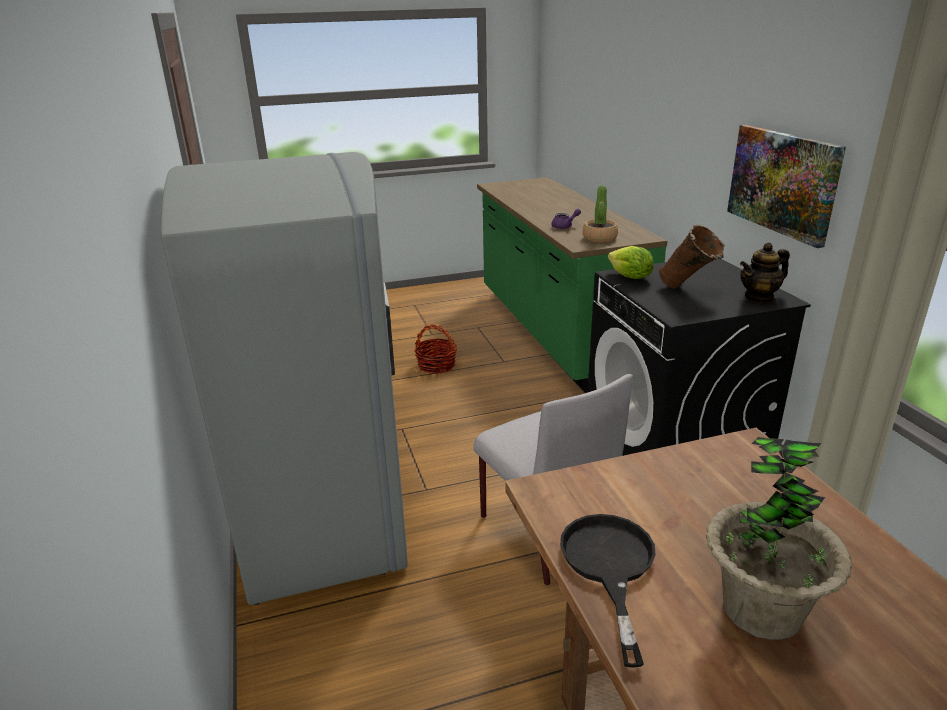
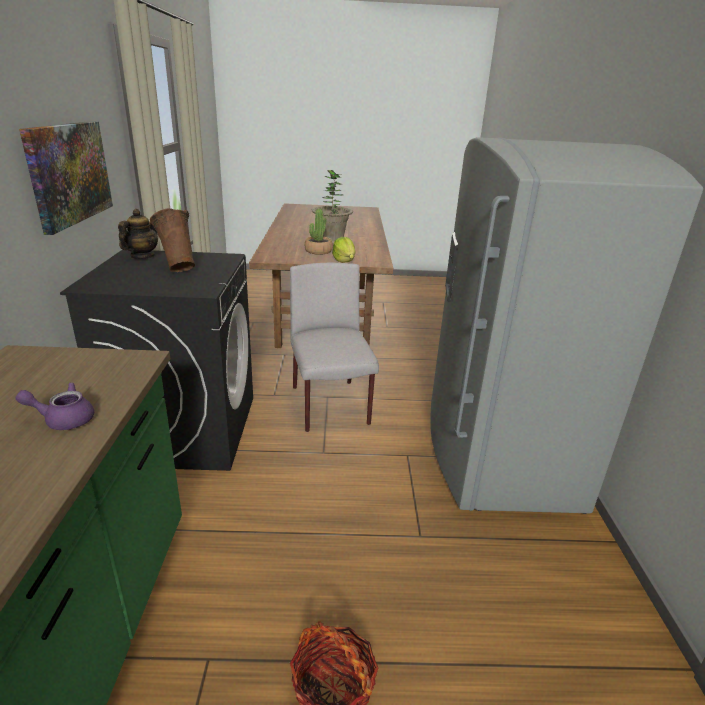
camera: 165 degrees left, 0 degrees up
black frying pan [560,514,656,668] -> none
potted plant [583,185,618,242] -> potted plant moved to [305,209,333,255]
lettuce [608,246,653,279] -> lettuce moved to [332,237,355,263]
teapot [740,243,790,303] -> teapot turned 60 degrees counterclockwise [118,209,158,259]

